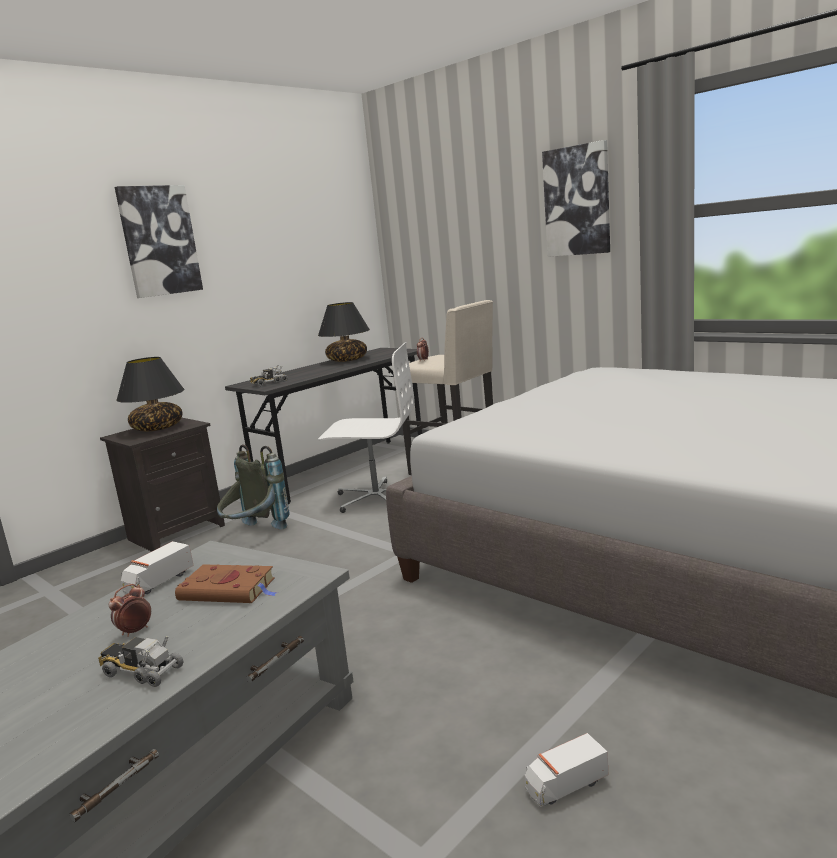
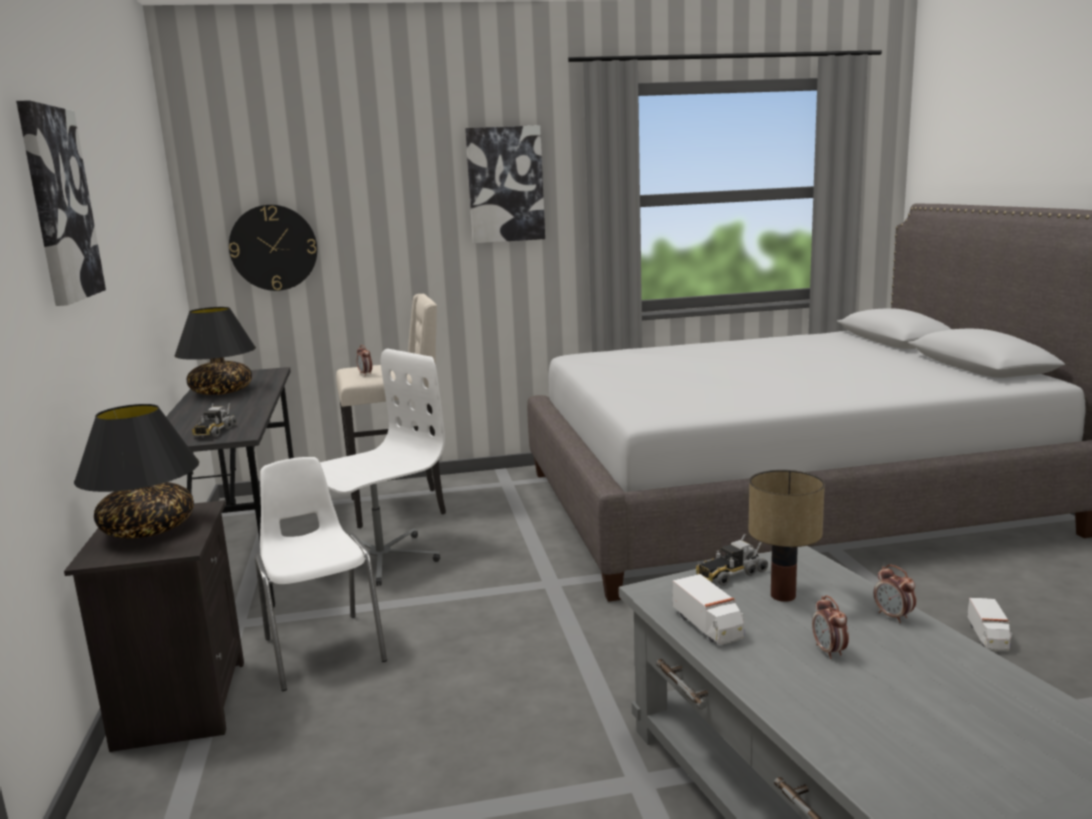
camera: 55 degrees left, 0 degrees up
toy truck [98,636,184,687] -> toy truck moved to [696,534,768,586]
brown book [175,564,278,603] -> table lamp [748,470,825,602]
grey backpack [217,444,290,529] -> white chair [255,457,387,691]
none -> wall clock [229,205,317,291]
none -> alarm clock [874,565,916,623]

